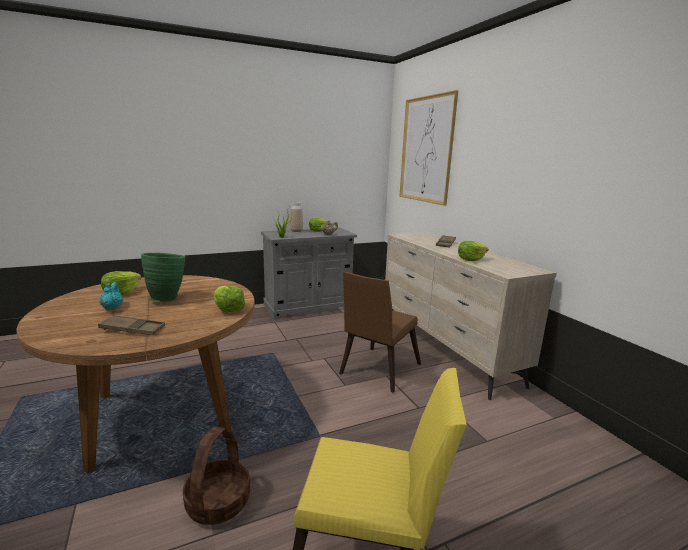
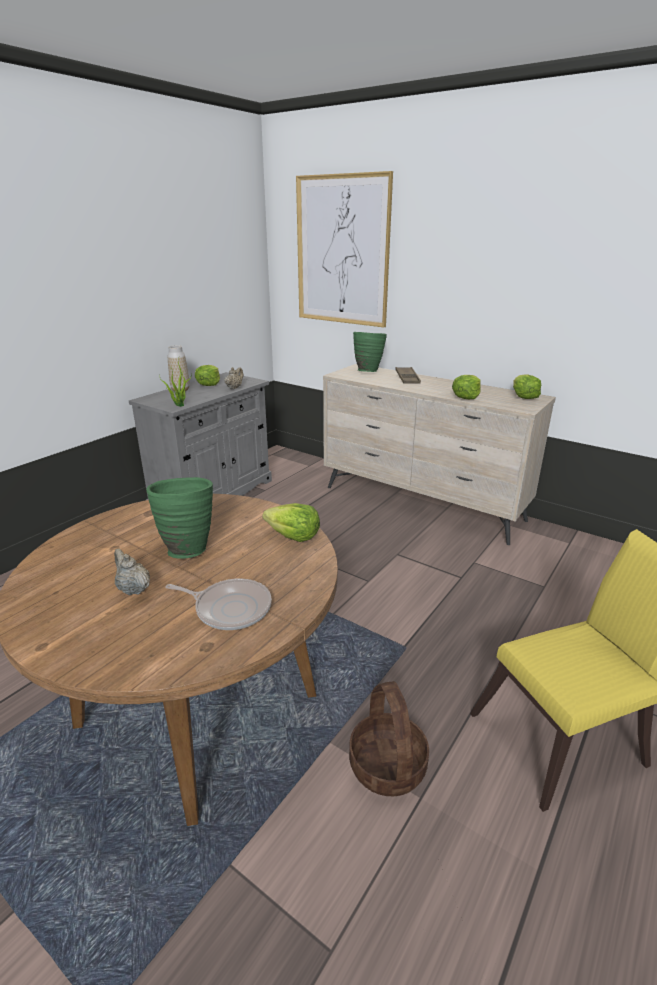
camera: 30 degrees left, 10 degrees up
brown tray [98,315,165,335] -> frying pan [165,579,272,630]
turquoise teapot [99,282,123,310] -> beige teapot [114,549,150,595]
lettuce [101,271,142,295] -> lettuce moved to [513,375,541,399]
brown chair [339,272,421,392] -> none
none -> green vase [353,332,387,372]

